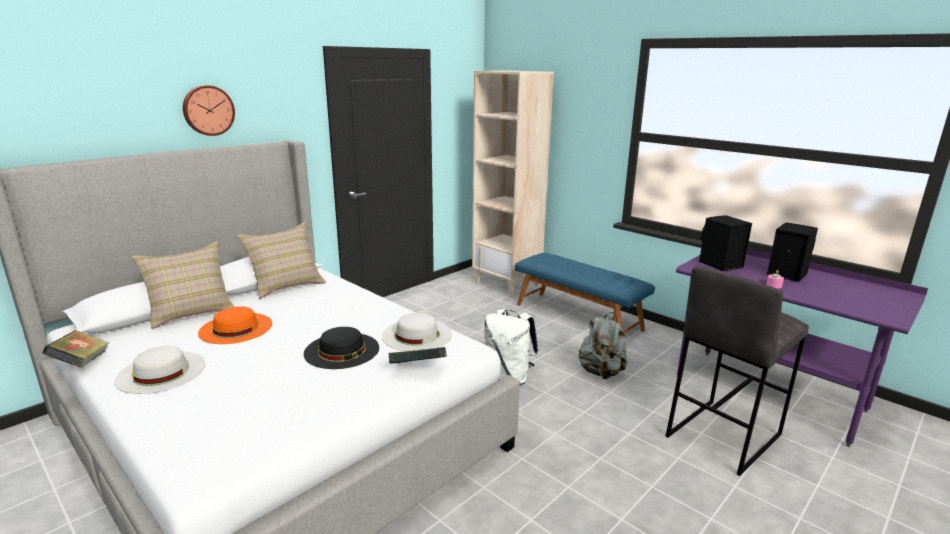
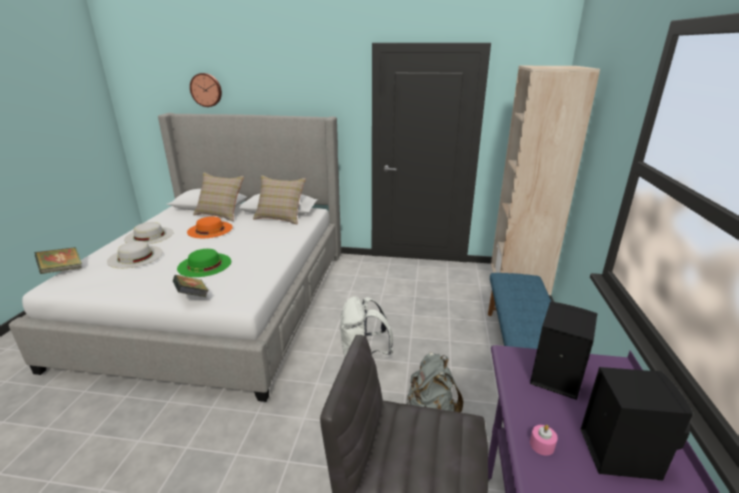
camera: 55 degrees right, 5 degrees up
book [43,330,109,368] -> book moved to [35,247,82,274]
wall clock [183,85,235,136] -> wall clock moved to [190,73,222,107]
black hat [304,327,379,369] -> green hat [177,249,231,277]
white hat [382,313,452,351] -> white hat moved to [107,241,163,268]

